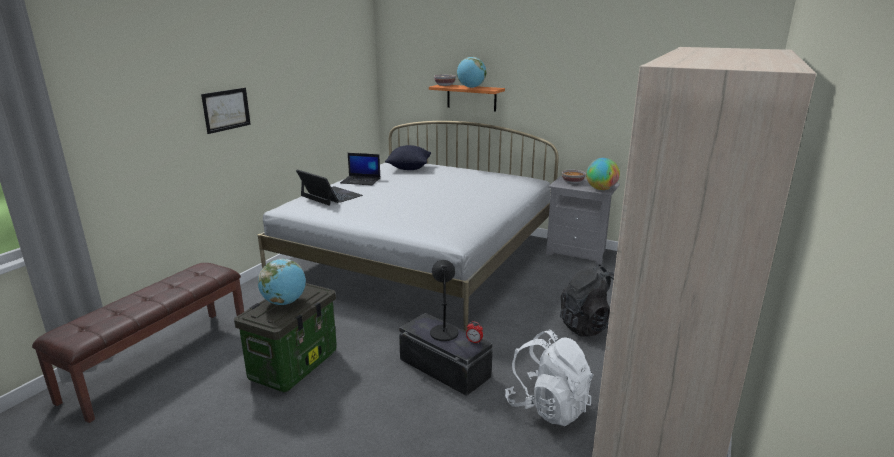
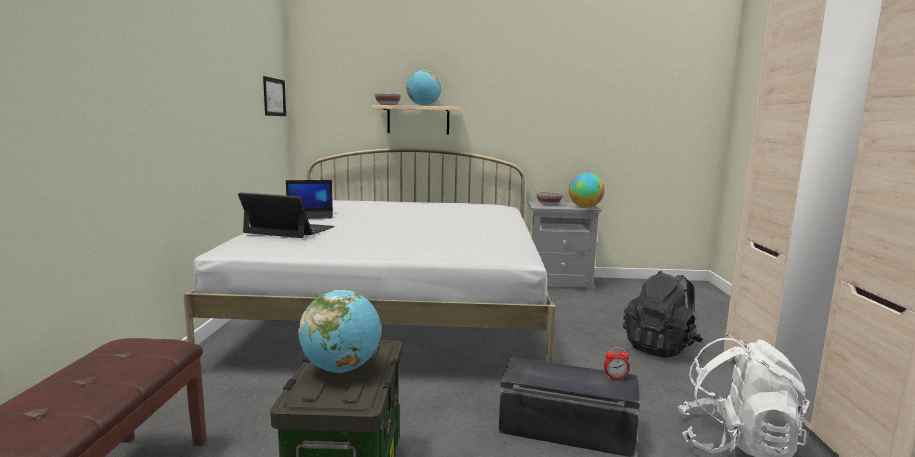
camera: 25 degrees left, 10 degrees down
picture [201,88,251,134] -> picture moved to [263,76,286,116]
black pillow [385,145,431,170] -> none
orange shelf [429,85,505,111] -> beige shelf [372,105,459,134]
black table lamp [430,260,458,341] -> none

